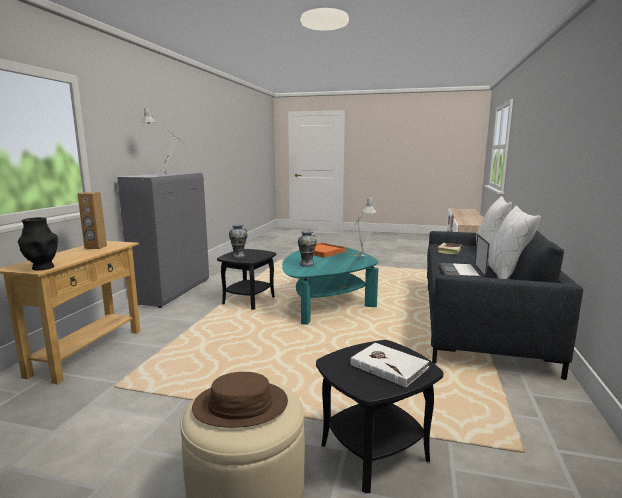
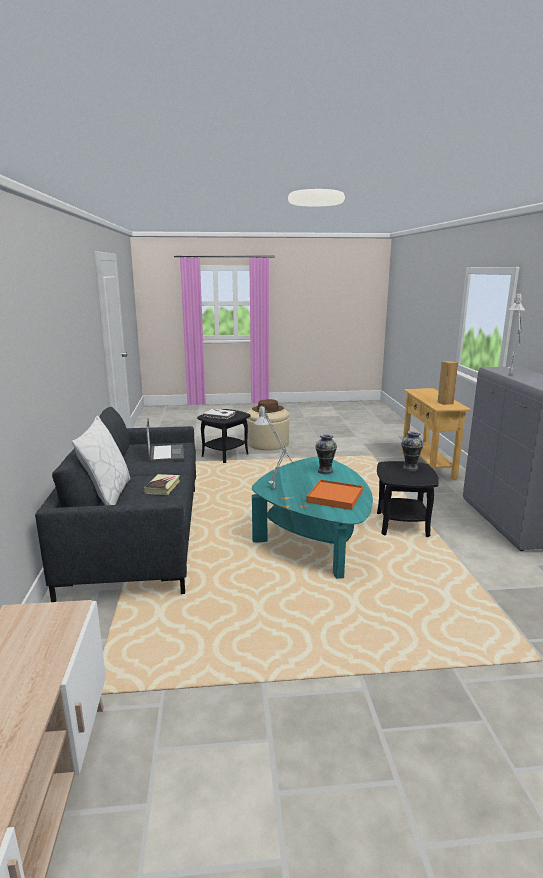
camera: 160 degrees right, 5 degrees up
black vase [18,217,58,270] -> none
white pillow [488,206,541,279] -> none

